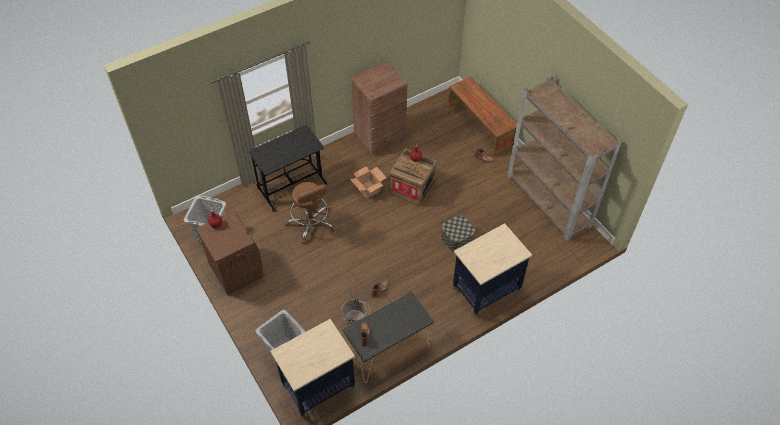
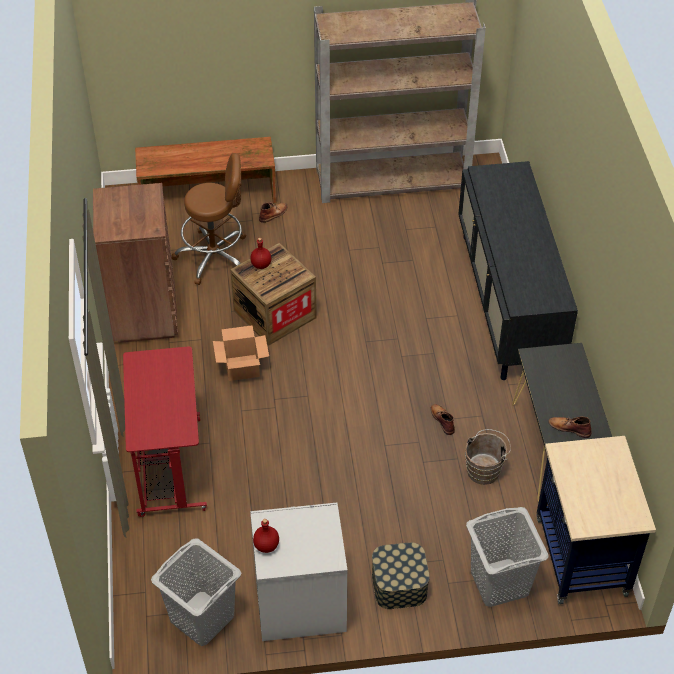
camera: 65 degrees left, 5 degrees down
brown washing machine [196,211,263,295] -> white washing machine [250,502,348,641]
black desk [248,125,327,211] -> red desk [123,346,207,517]
brown stool [285,182,336,244] -> brown stool moved to [172,153,246,285]
storage box [441,215,475,252] -> storage box moved to [372,542,430,609]
blue cart [453,223,532,317] -> black cabinet [458,161,578,380]

